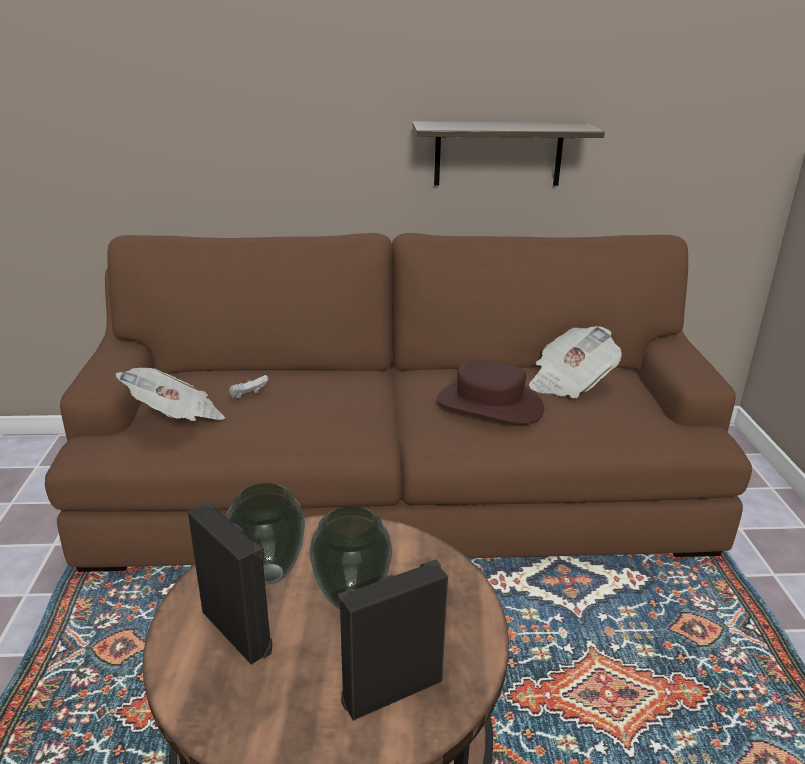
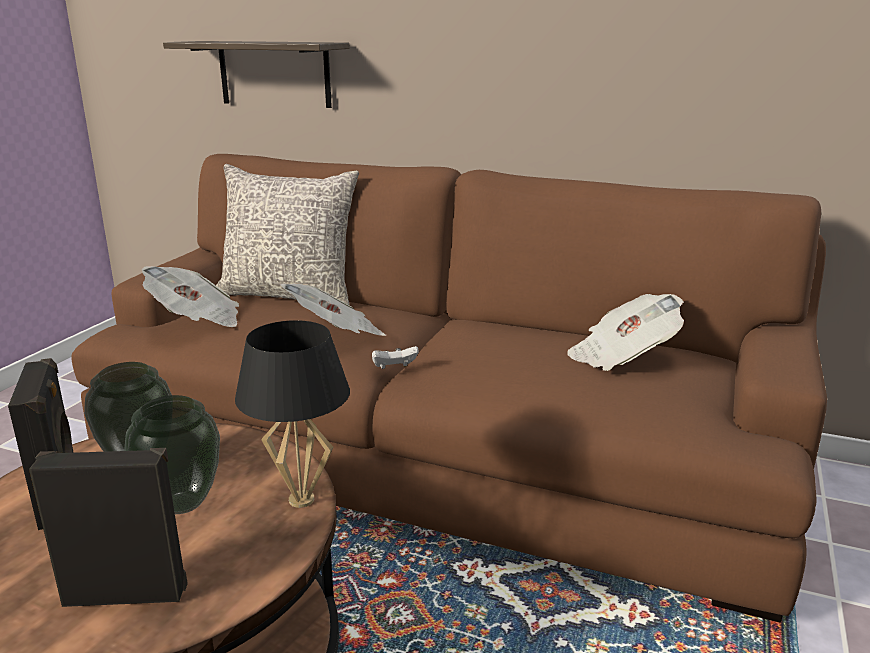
camera: 25 degrees right, 5 degrees down
white game controller [229,375,269,399] -> white game controller moved to [372,346,419,369]
shelf [413,121,605,186] -> shelf moved to [163,41,349,108]
brown hat [437,359,544,424] -> none
none -> grey pillow [216,164,359,305]
none -> black table lamp [235,320,350,508]
none -> newspaper [280,283,386,336]

